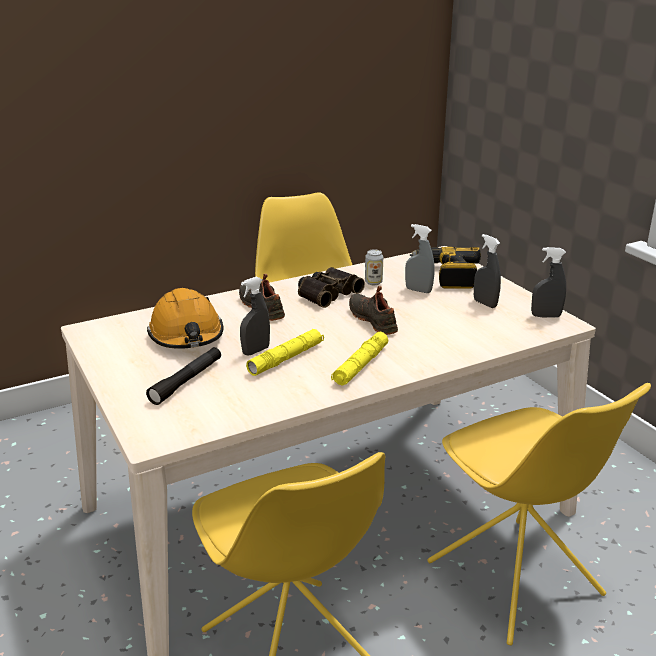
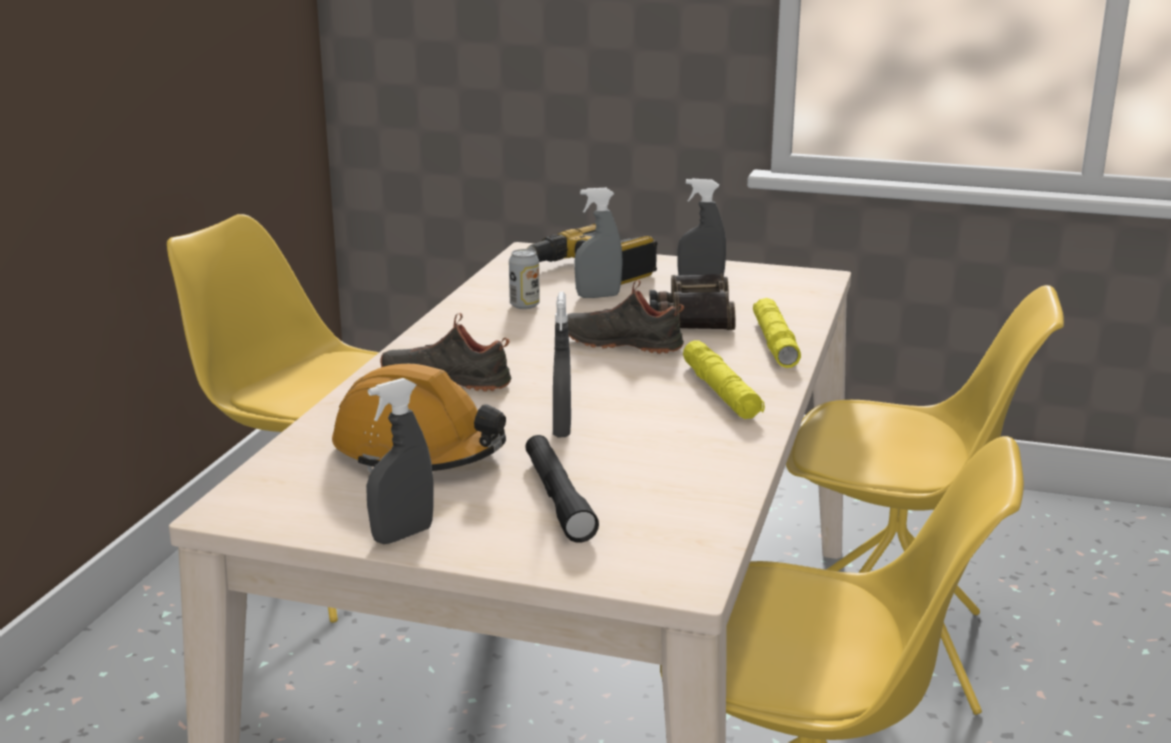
camera: 45 degrees left, 5 degrees down
yellow flashlight [246,329,324,376] -> yellow flashlight moved to [753,298,801,368]
binoculars [298,267,365,308] -> binoculars moved to [650,273,736,330]
grey spray bottle [531,247,566,318] -> grey spray bottle moved to [366,378,434,544]

